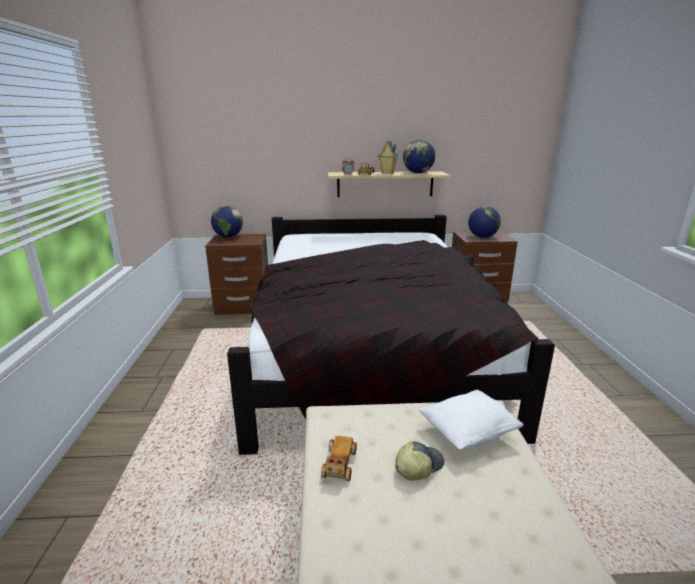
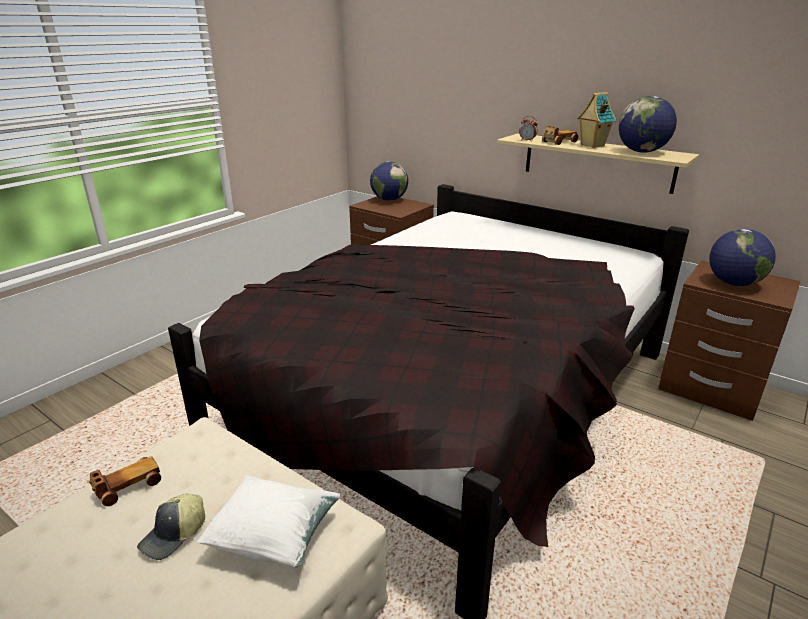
camera: 40 degrees right, 5 degrees up
cap [395,441,444,481] -> cap turned 120 degrees clockwise [137,494,205,560]

